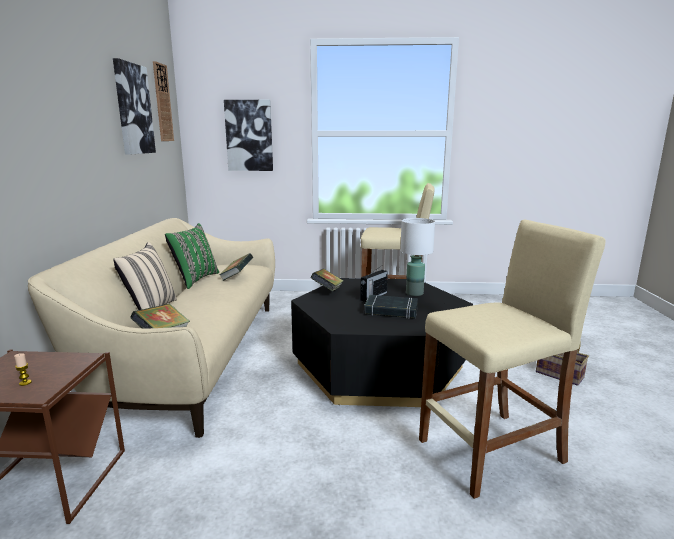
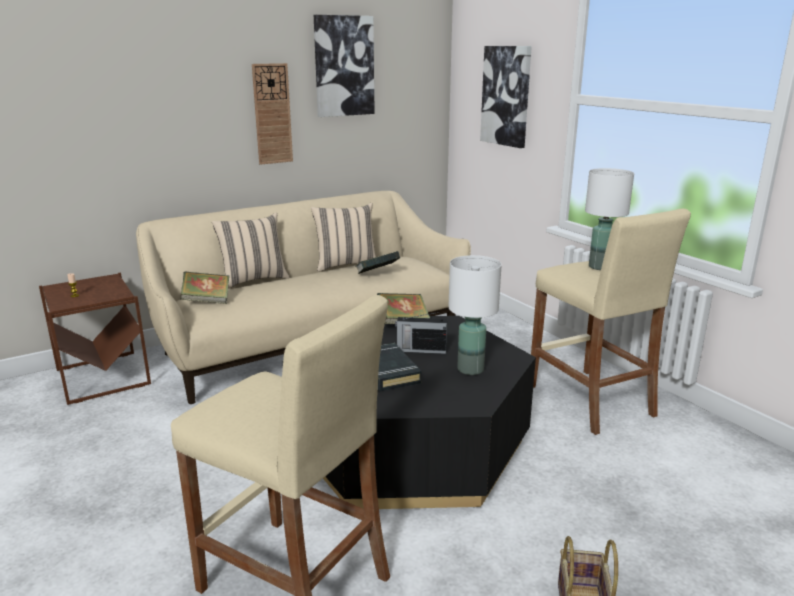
camera: 55 degrees right, 5 degrees up
wall clock [153,61,174,141] -> wall clock moved to [252,63,293,165]
green pillow [165,223,219,289] -> beige pillow [311,203,376,272]
none -> white table lamp [585,168,634,270]

